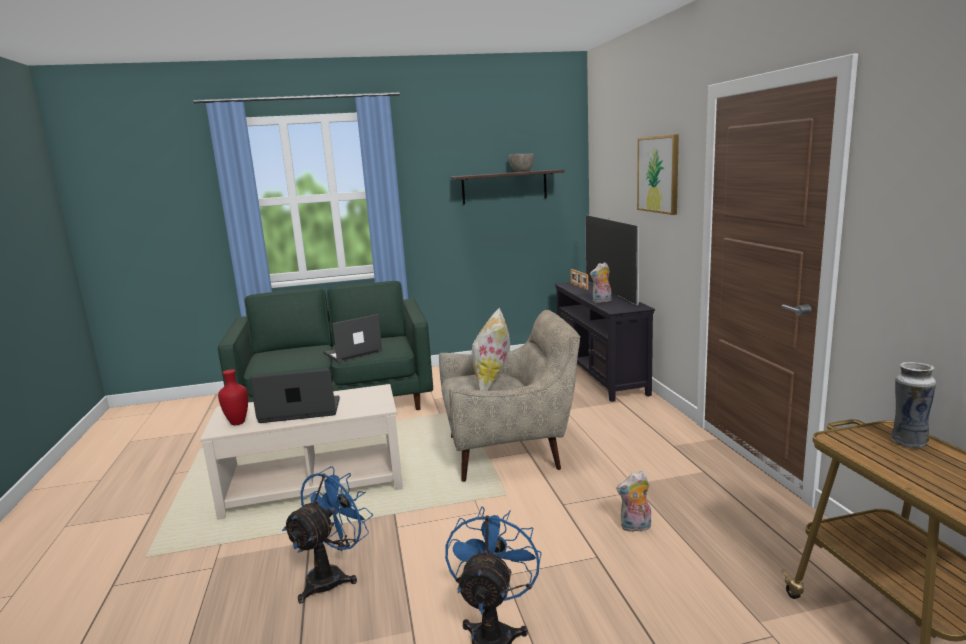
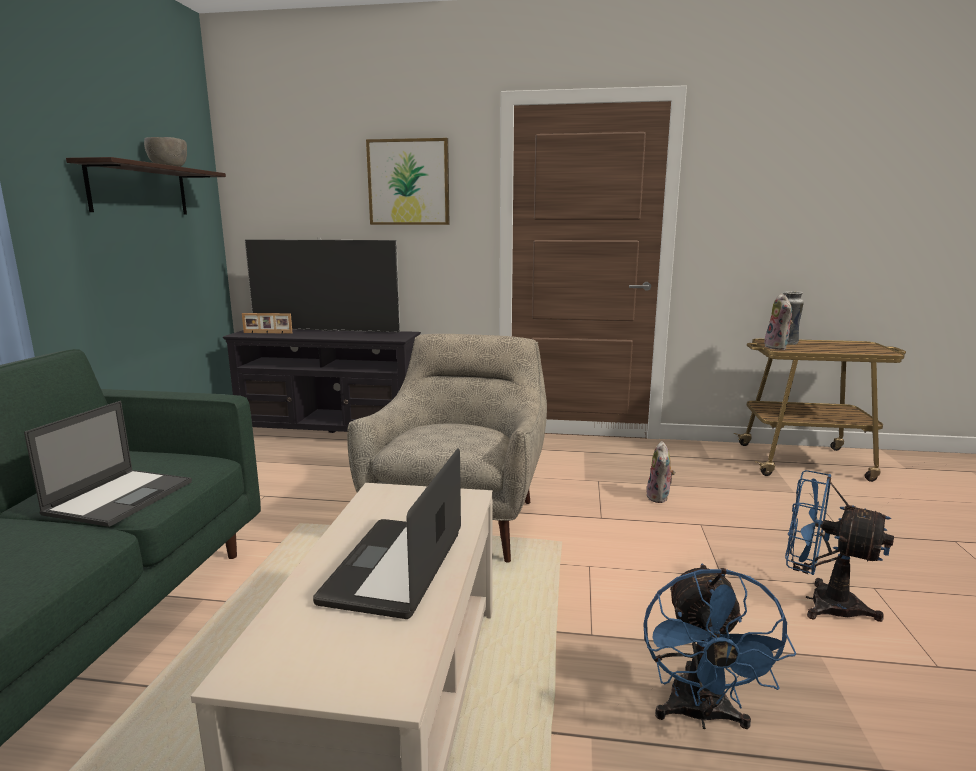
camera: 70 degrees left, 0 degrees up
red vase [218,369,248,425] -> none
blue fan [282,466,373,604] -> blue fan turned 135 degrees counterclockwise [643,564,797,729]
laptop [323,314,383,362] -> laptop turned 150 degrees counterclockwise [24,401,192,527]
pillow [472,307,510,391] -> none
plush toy [590,262,611,303] -> plush toy moved to [764,293,793,350]

